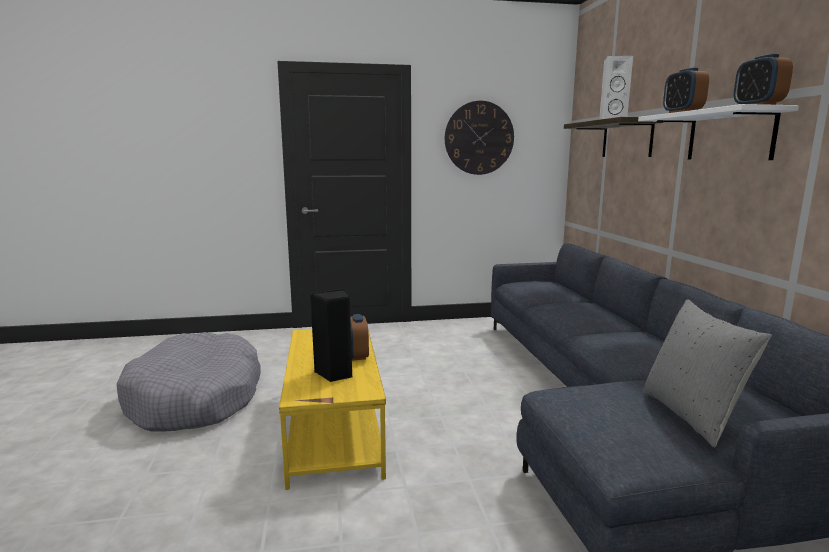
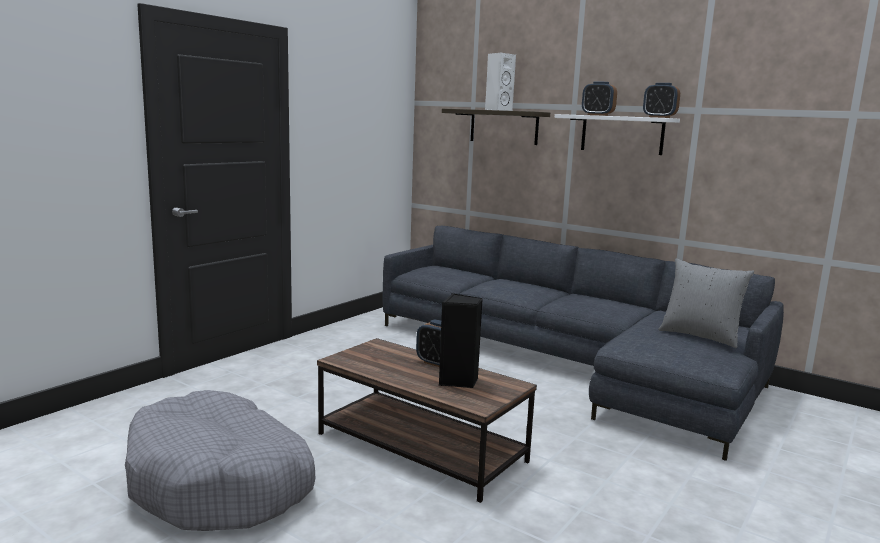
camera: 45 degrees left, 0 degrees up
yellow coffee table [279,329,386,490] -> brown coffee table [317,338,537,503]
wall clock [445,101,514,175] -> none

